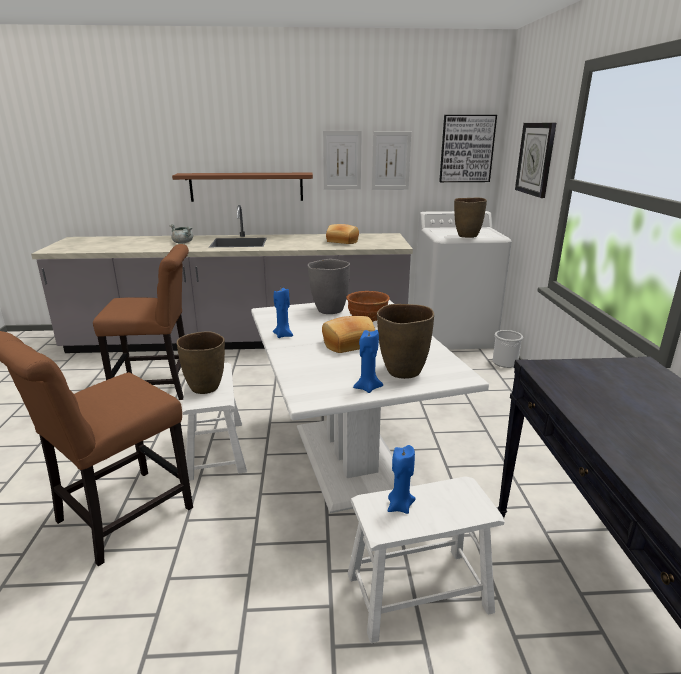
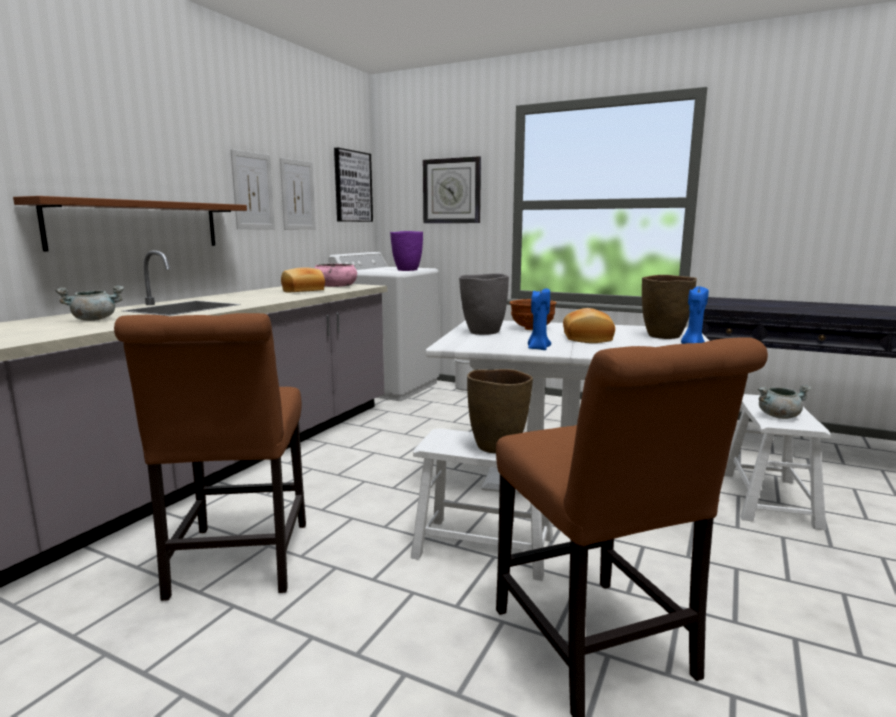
camera: 60 degrees left, 10 degrees down
brown chair [93,244,189,400] -> brown chair turned 150 degrees clockwise [114,313,306,601]
blue candle [388,445,416,514] -> grey cooking pot [758,385,811,419]
brown vase [454,198,487,238] -> purple vase [390,231,423,271]
none -> pink bowl [315,264,357,287]

